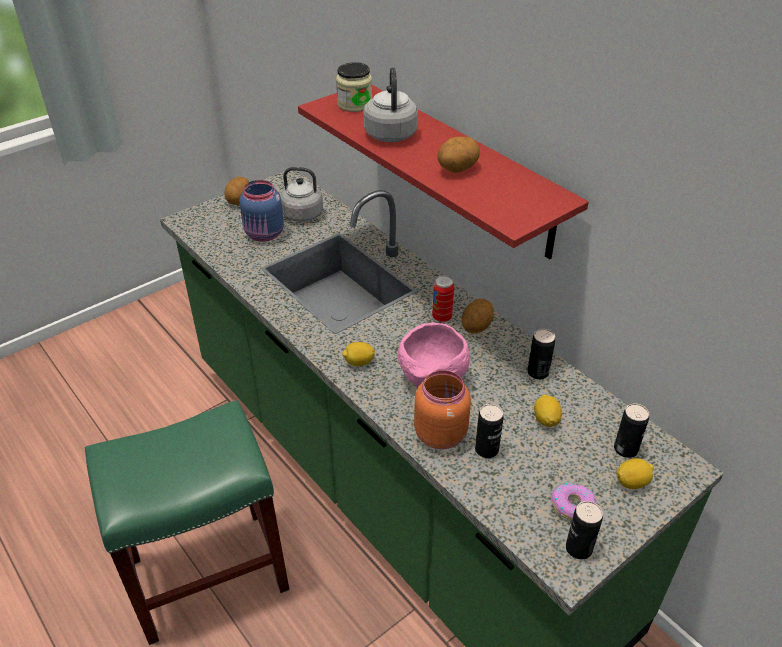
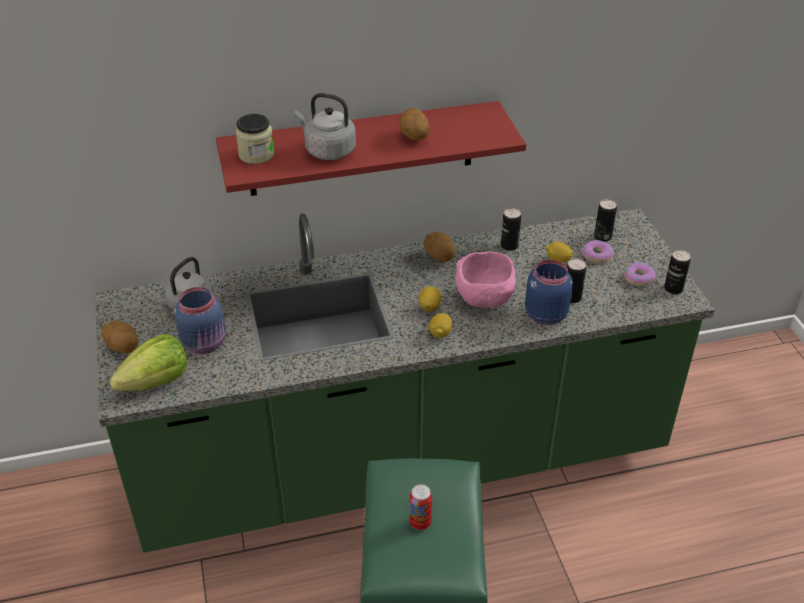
camera: 65 degrees left, 0 degrees up
orange jar [414,370,471,449] -> blue jar [525,260,573,325]
can [432,276,454,322] -> can moved to [410,484,432,530]
lemon [616,458,654,489] -> lemon moved to [419,286,441,312]
none -> lettuce [110,334,187,391]
none -> donut [583,240,614,263]

